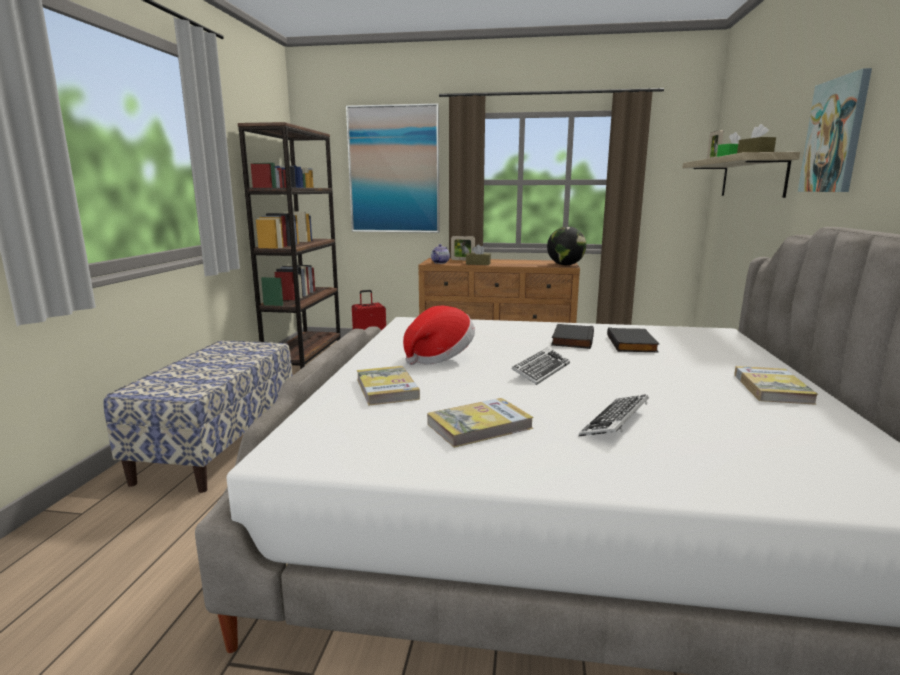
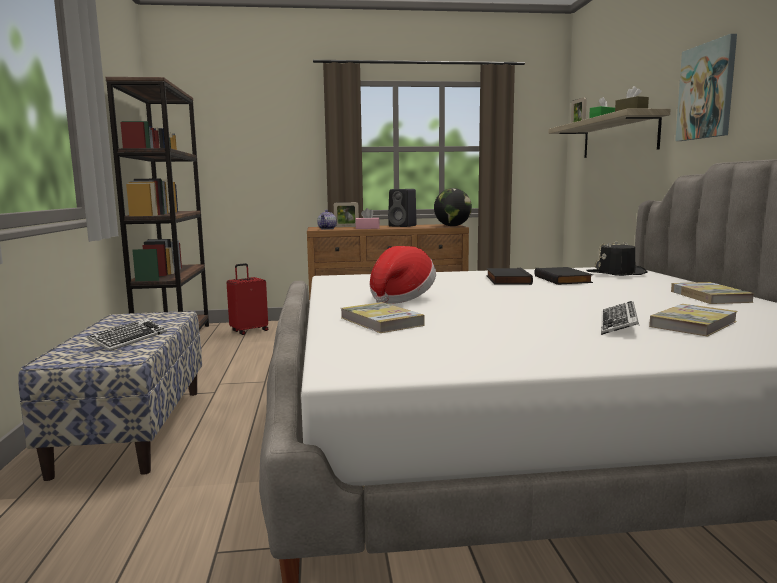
camera: 15 degrees left, 5 degrees down
picture [346,103,439,233] -> none
book [427,398,534,448] -> book moved to [649,304,738,337]
brown tissue box [466,244,491,265] -> pink tissue box [355,208,380,229]
keyboard [512,347,570,385] -> keyboard moved to [87,318,167,351]
none -> black speaker [388,189,417,227]
none -> black hat [587,239,648,276]

